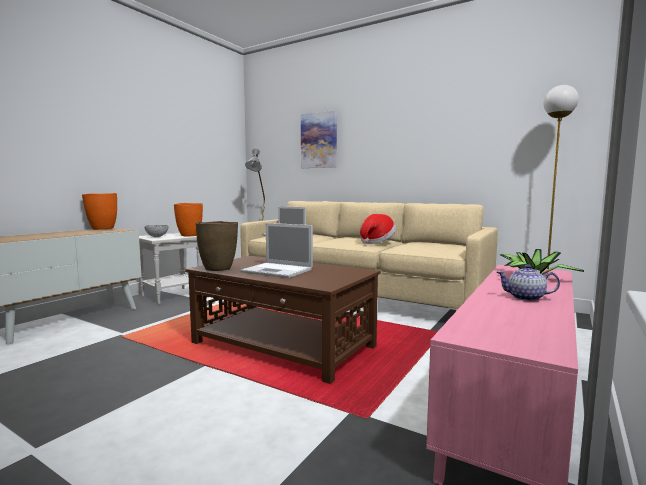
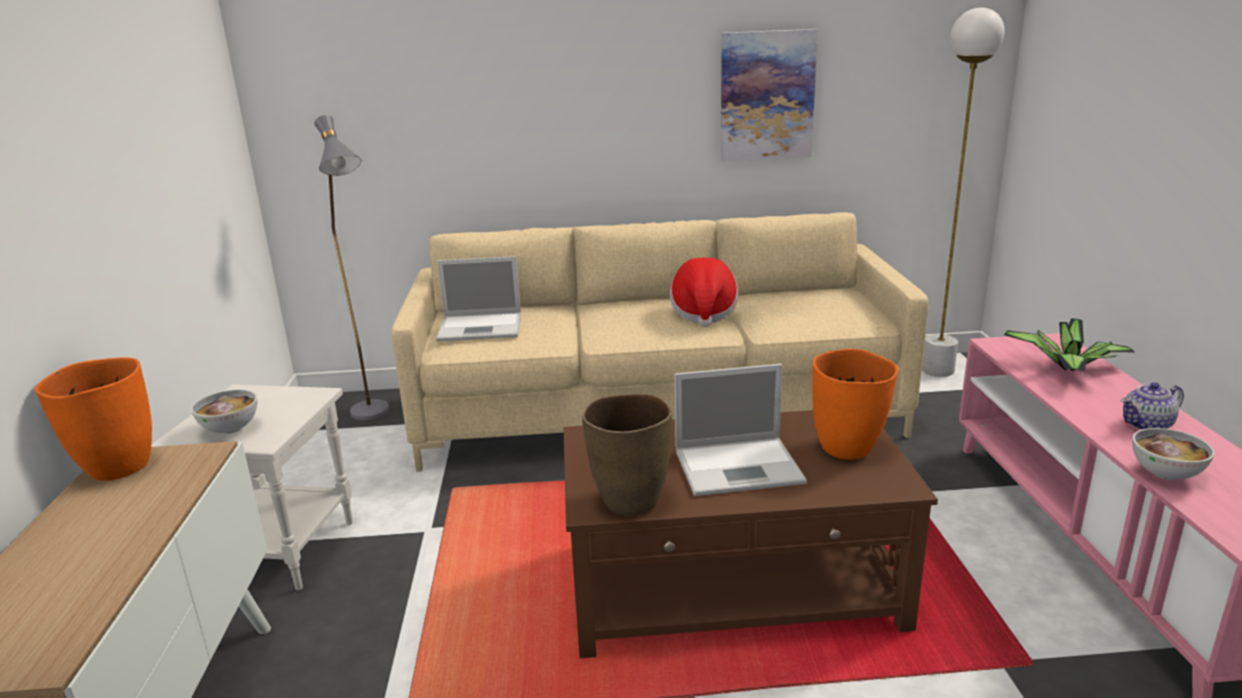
camera: 35 degrees left, 15 degrees up
orange vase [174,203,203,236] -> orange vase moved to [812,349,898,460]
picture [301,110,337,168] -> picture moved to [721,29,818,162]
none -> bowl [1132,428,1215,480]

